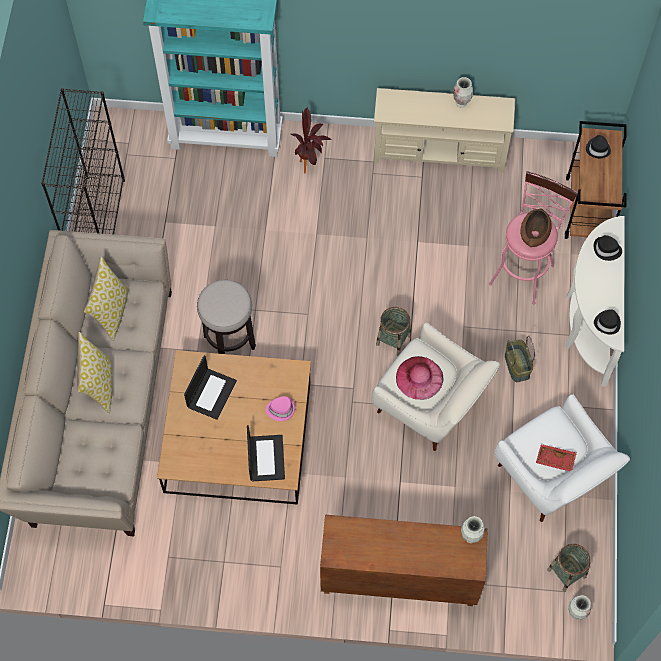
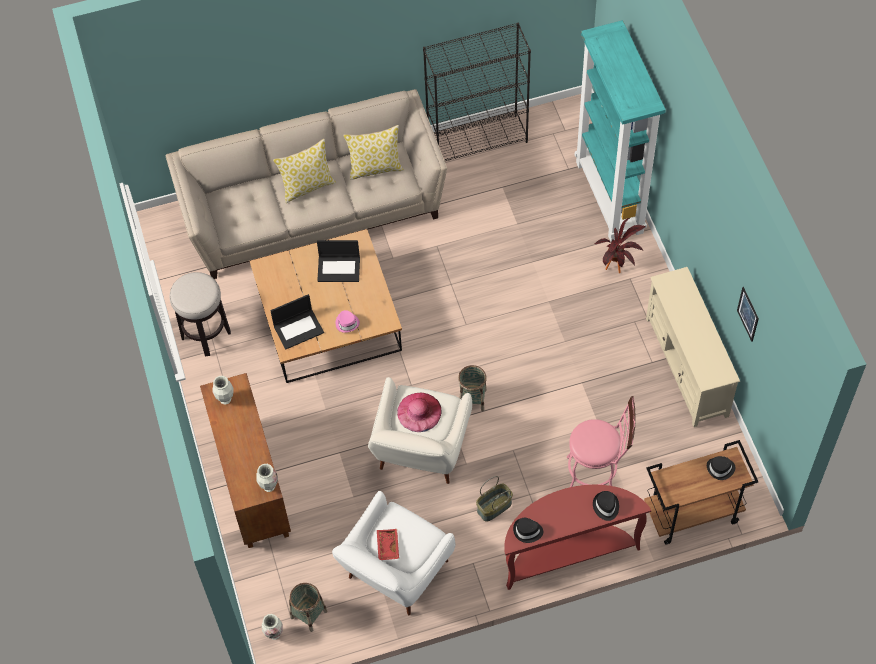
camera: 70 degrees right, 5 degrees down
stool [197,280,256,354] -> stool moved to [170,272,231,356]
vase [453,77,473,108] -> vase moved to [213,376,234,404]
brown bowl [520,208,552,247] -> none
white console table [565,216,624,387] -> red console table [504,485,651,590]
none -> picture [737,287,759,342]

